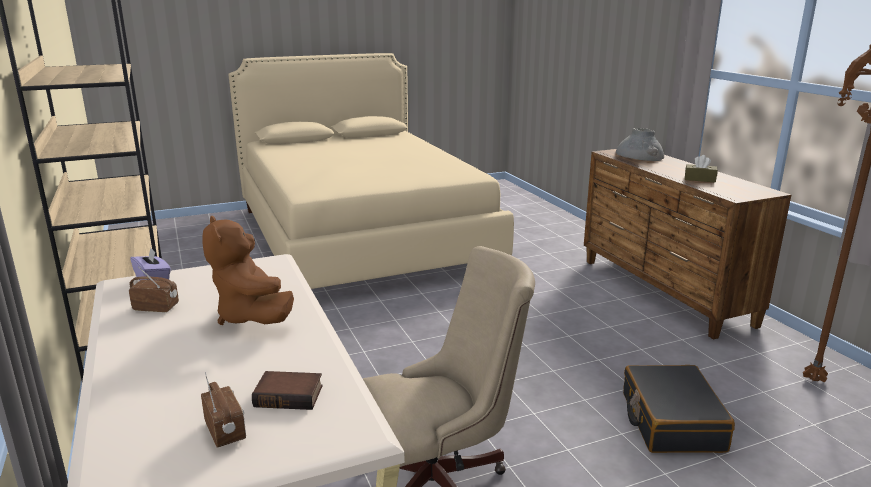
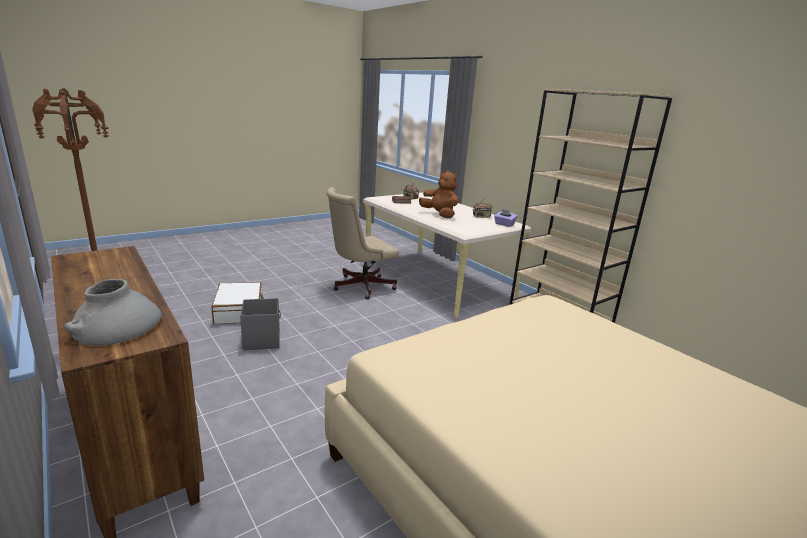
camera: 165 degrees right, 0 degrees up
black suitcase [623,365,735,453] -> white suitcase [212,282,264,324]
brown tissue box [685,155,718,183] -> none
none -> grey storage box [240,298,281,350]

